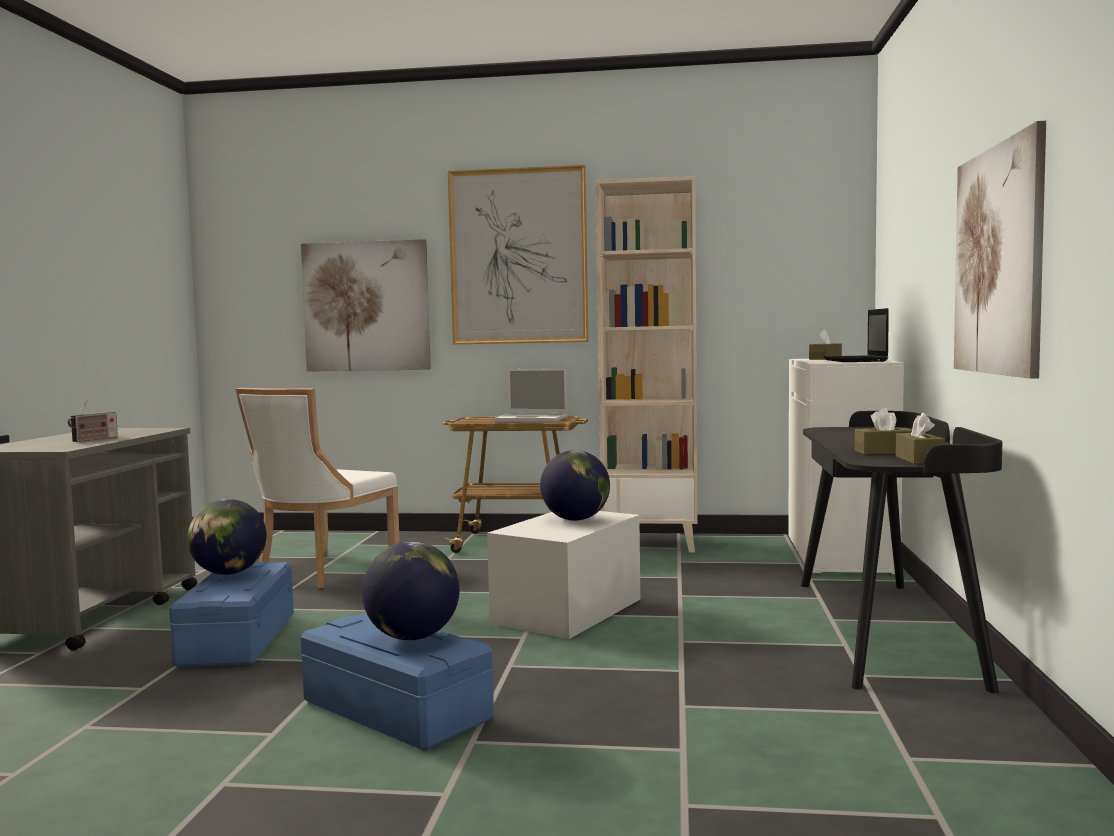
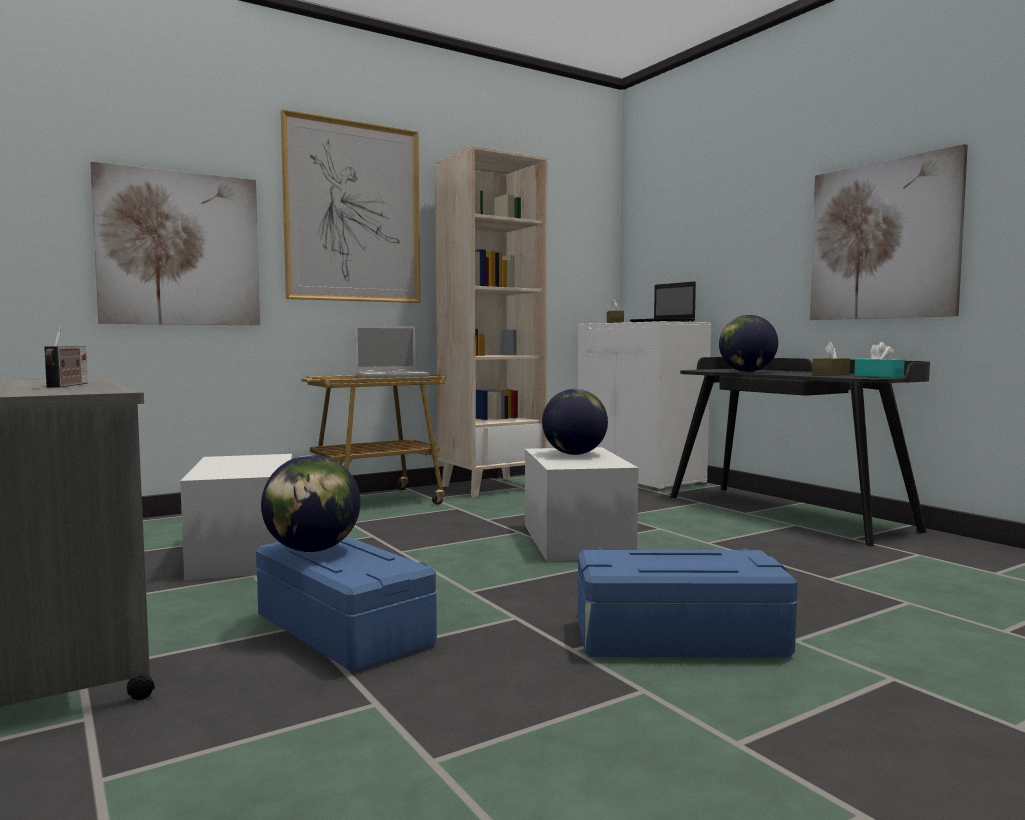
camera: 40 degrees left, 0 degrees up
white chair [235,388,400,589] -> white storage box [180,454,292,580]
globe [362,542,460,640] -> globe moved to [719,315,778,372]
brown tissue box [896,412,945,464] -> turquoise tissue box [854,342,905,377]

